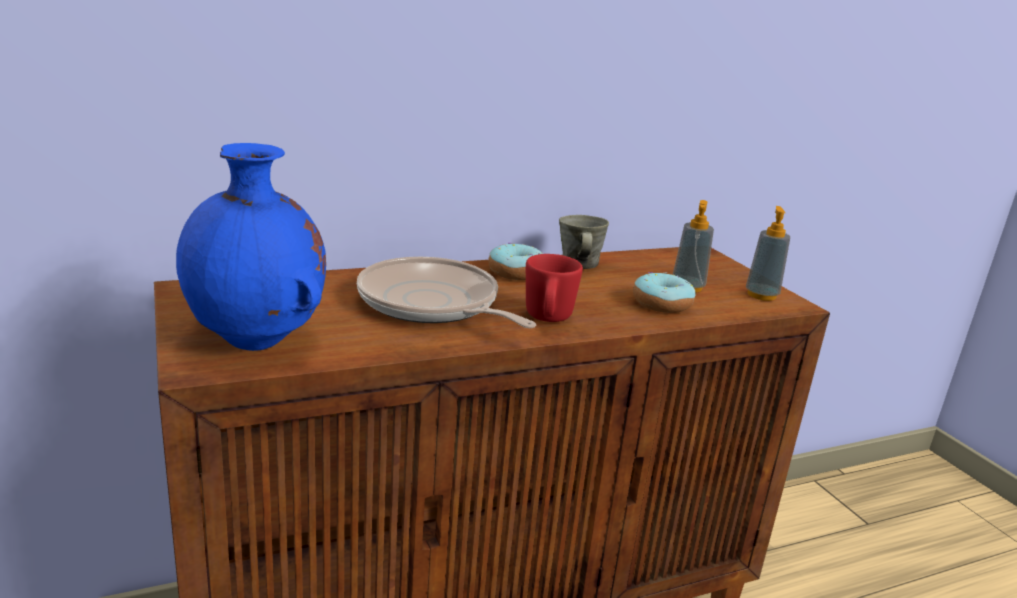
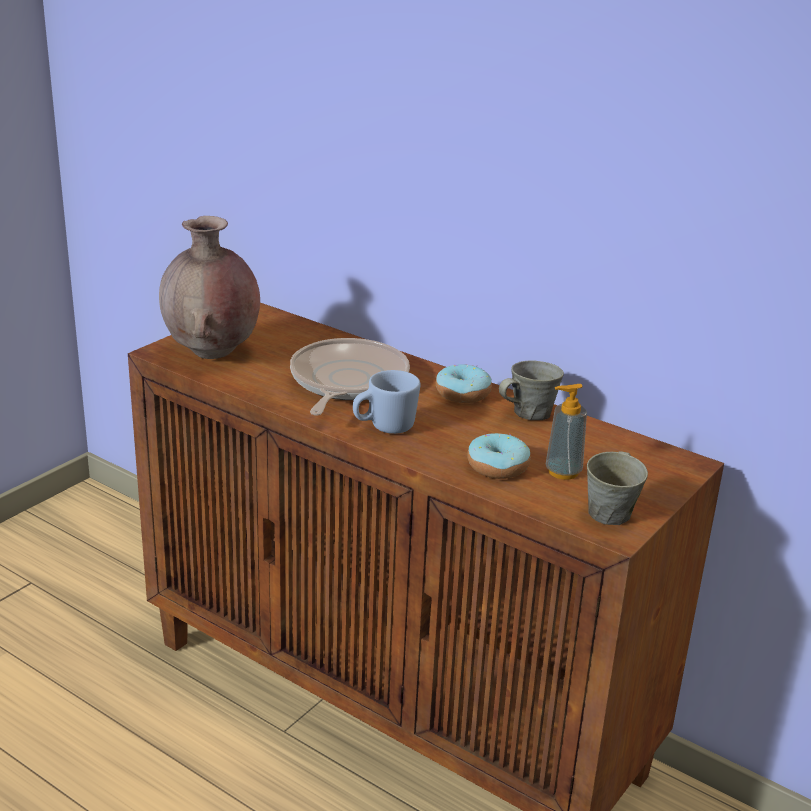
camera: 60 degrees right, 5 degrees up
blue vase [176,143,326,351] -> brown vase [159,216,260,359]
red mug [526,254,583,322] -> blue mug [353,370,420,434]
soap dispenser [746,206,790,301] -> grey mug [587,451,648,525]

